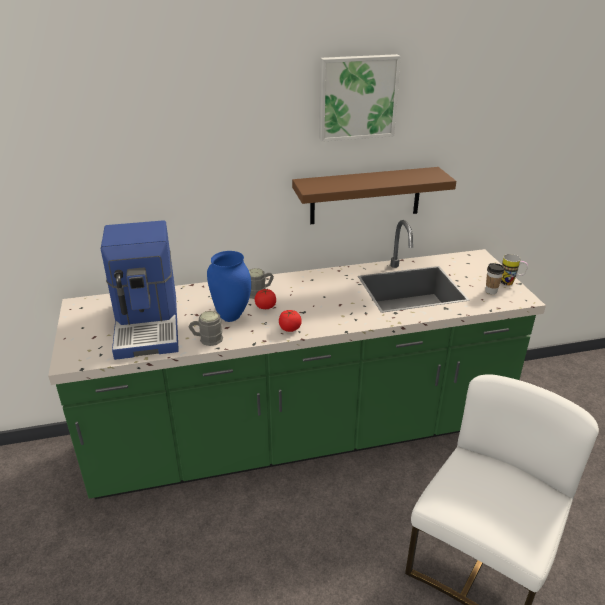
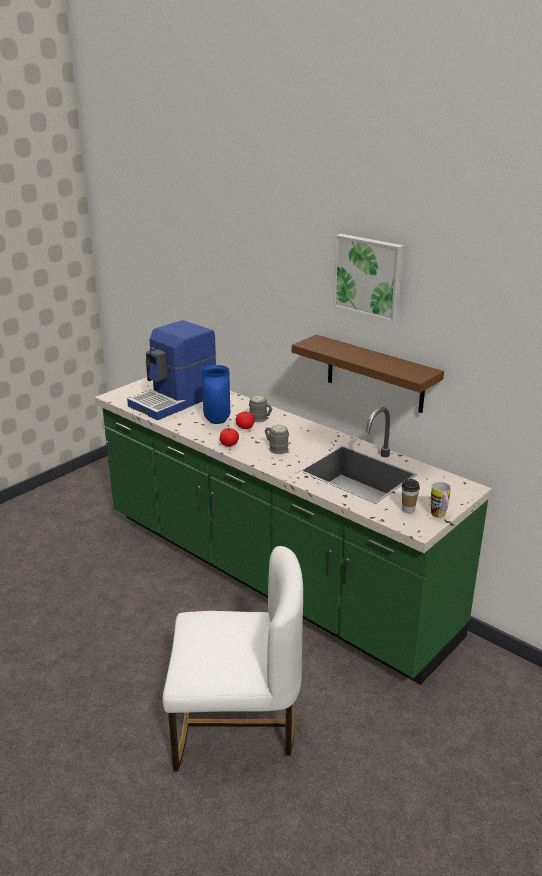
camera: 55 degrees right, 5 degrees down
grey mug [189,311,223,346] -> grey mug moved to [265,425,289,454]

